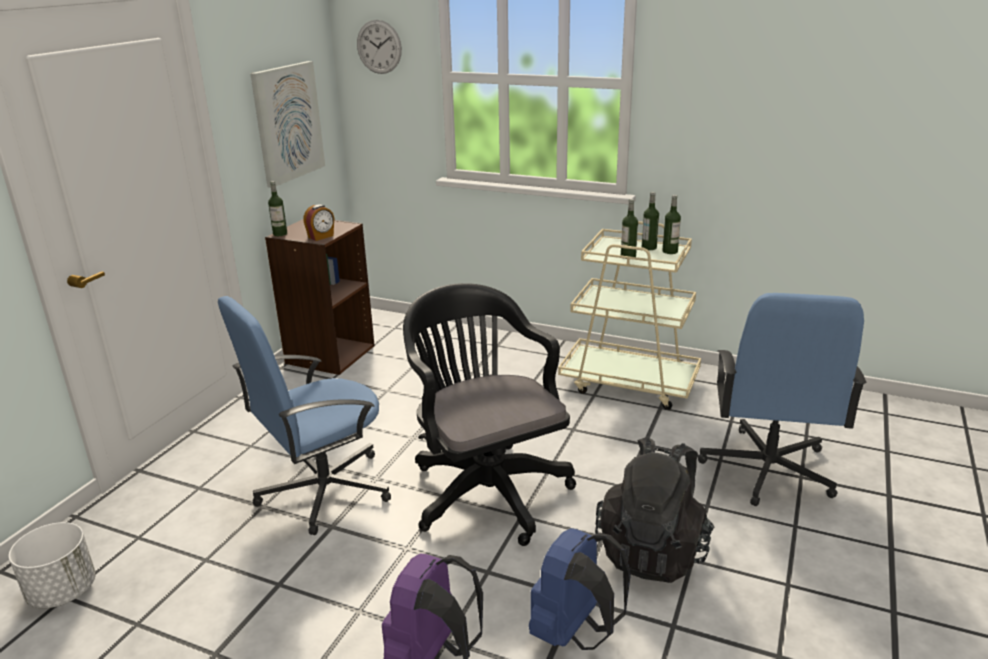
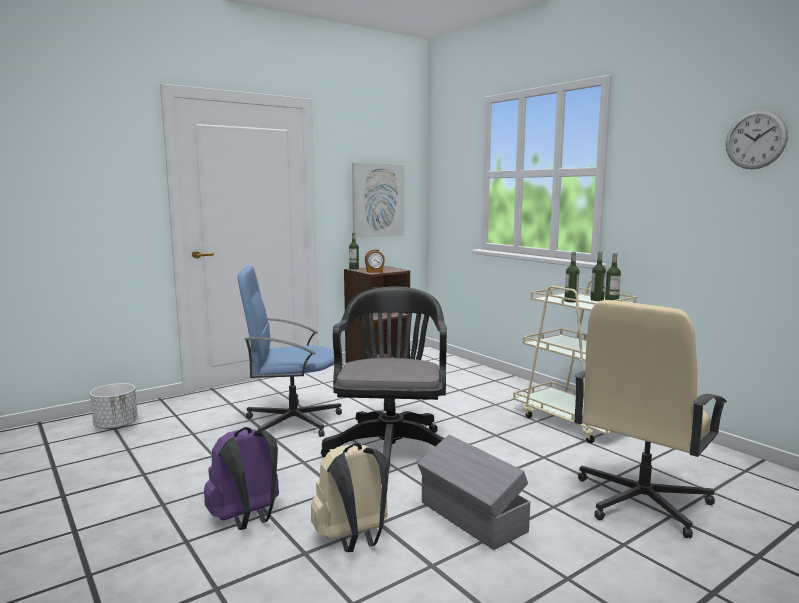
camera: 30 degrees right, 15 degrees down
wall clock [357,20,402,74] -> wall clock moved to [726,110,788,170]
blue backpack [529,528,631,650] -> beige backpack [311,443,389,552]
black backpack [595,436,715,583] -> grey storage box [417,435,530,550]
blue office chair [698,293,866,506] -> beige office chair [574,300,727,538]

